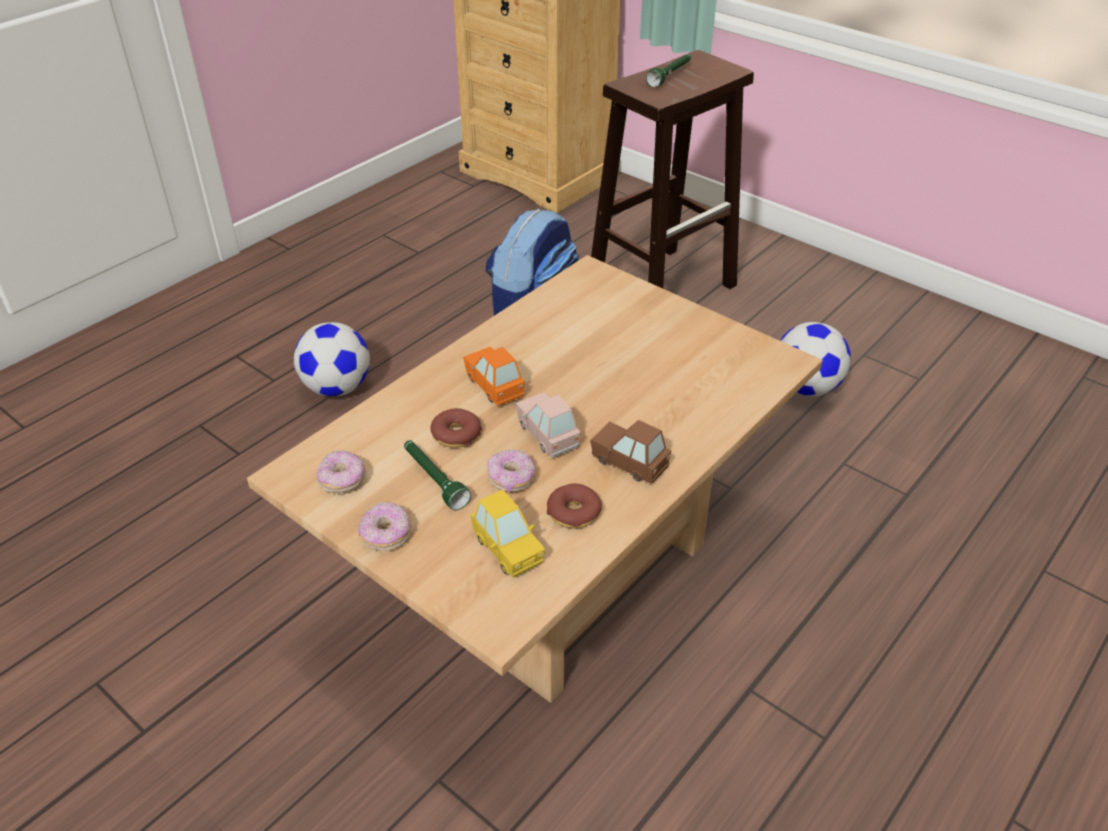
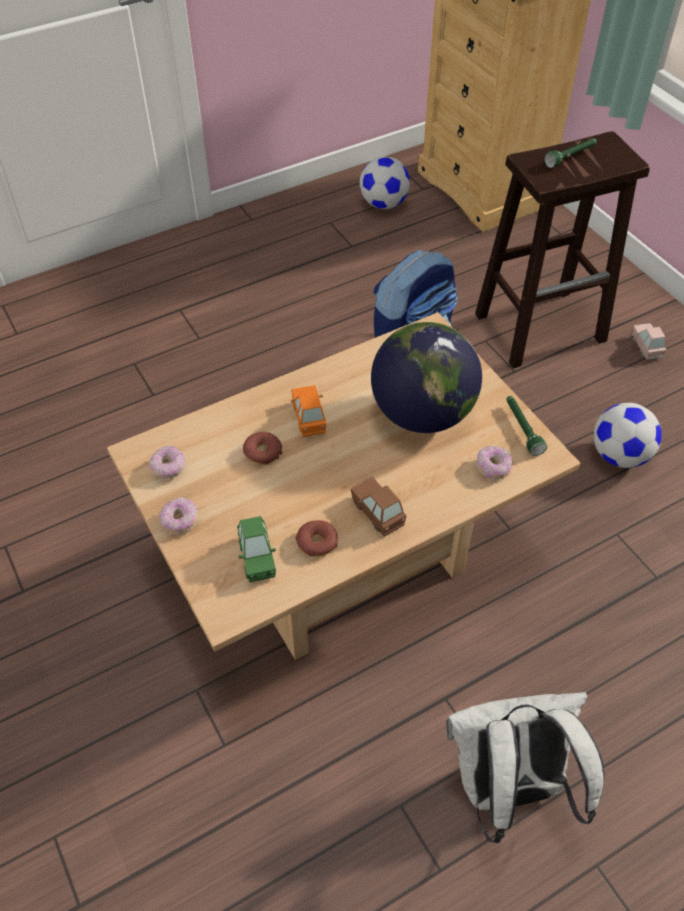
camera: 20 degrees right, 10 degrees up
football [294,322,370,396] -> football moved to [360,156,410,209]
green flashlight [404,440,471,510] -> green flashlight moved to [506,396,547,456]
yellow toy car [470,489,545,577] -> green toy car [237,516,276,582]
donut [487,449,536,493] -> donut moved to [476,446,513,479]
pink toy car [515,392,581,457] -> pink toy car moved to [632,323,666,360]
none -> globe [371,322,482,433]
none -> white backpack [446,692,605,843]

